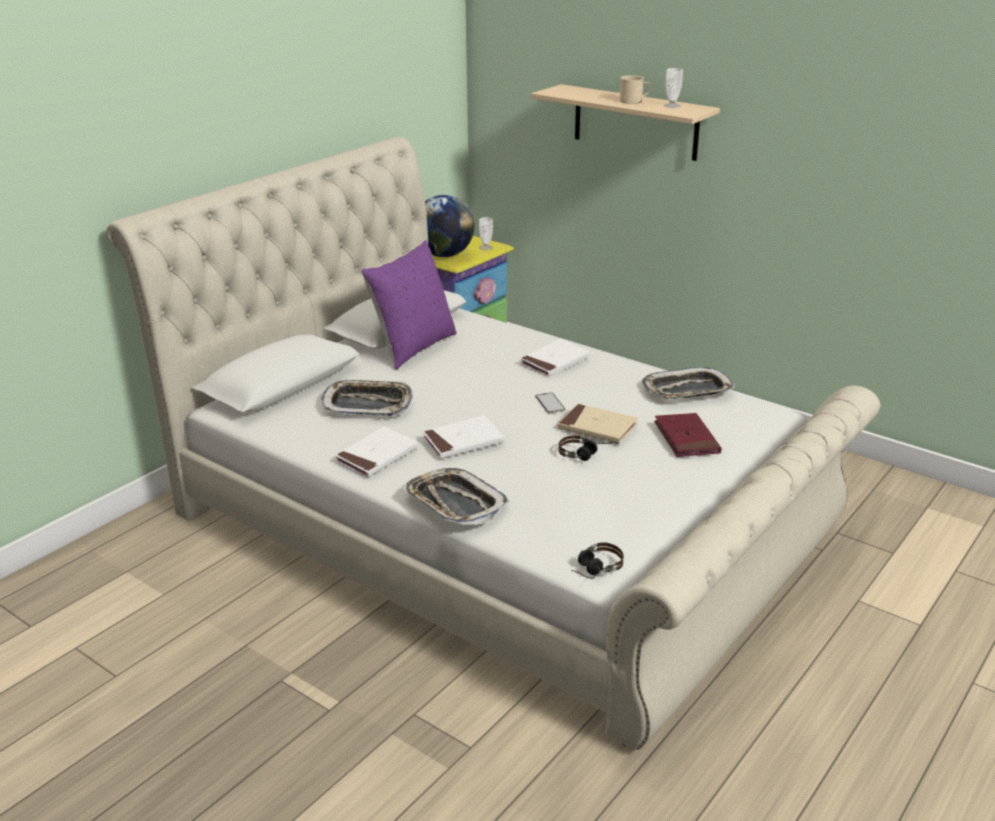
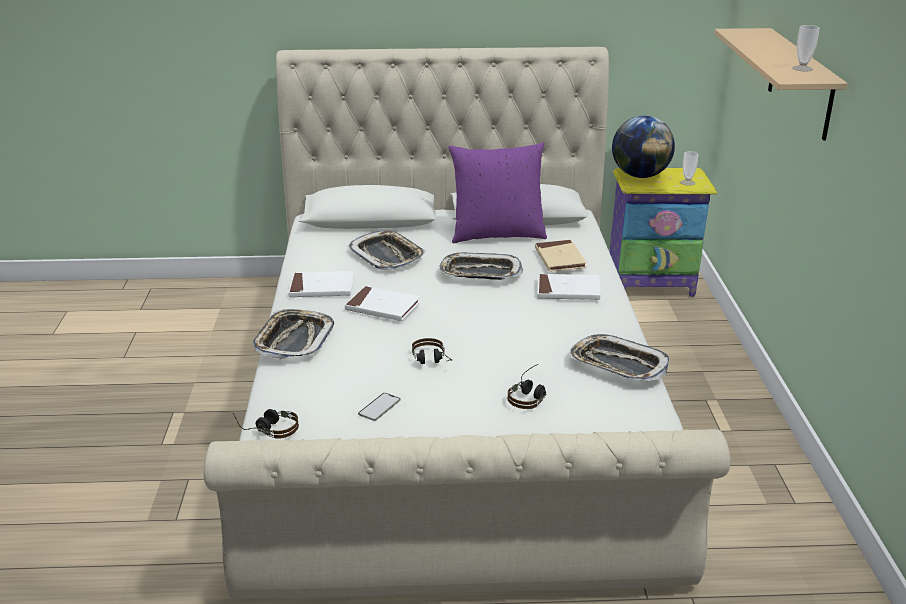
camera: 50 degrees right, 0 degrees up
phone [535,392,566,413] -> phone moved to [358,393,401,421]
beige book [558,404,638,444] -> beige book moved to [535,240,587,272]
beige mug [620,75,651,104] -> none
red book [654,413,722,457] -> headphones [507,365,546,409]
none -> tray [439,253,523,280]

